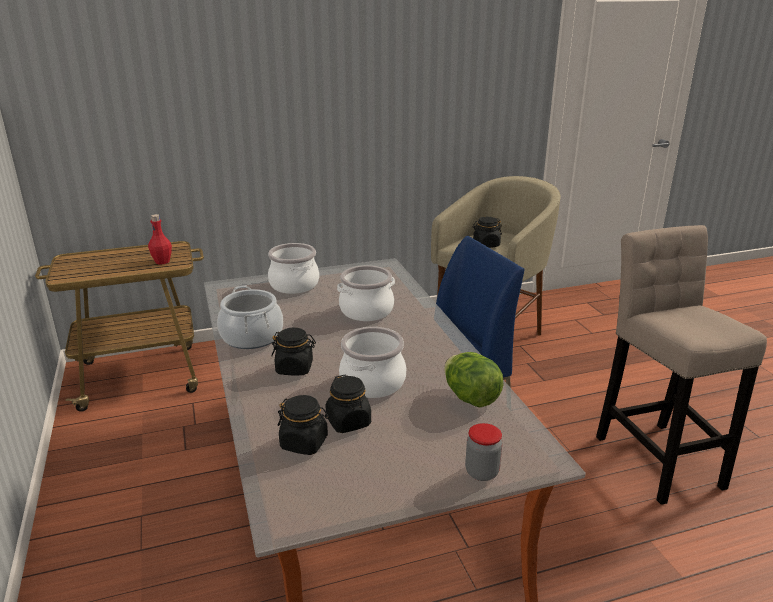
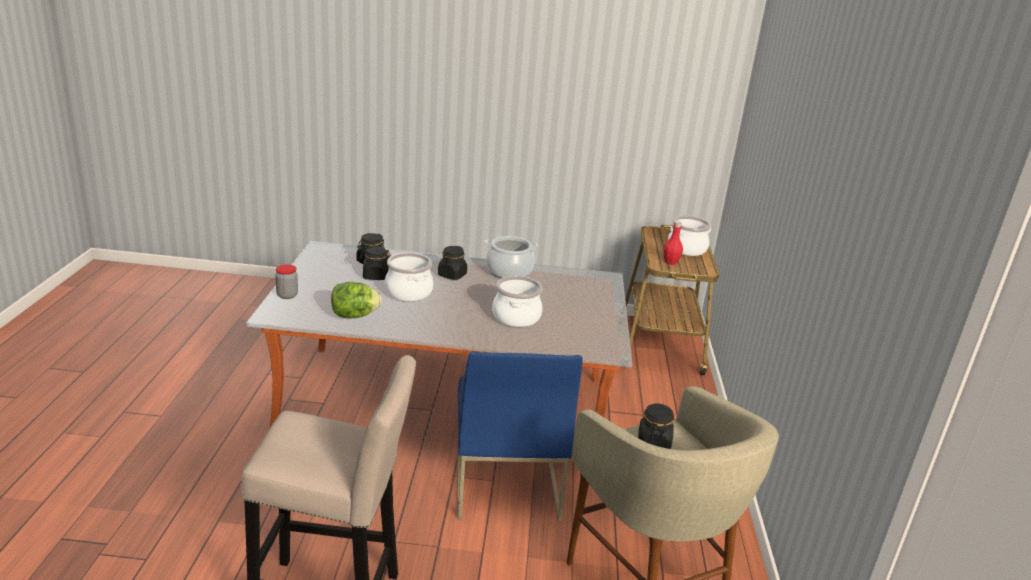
camera: 110 degrees right, 0 degrees up
cooking pot [268,243,319,294] -> cooking pot moved to [668,216,711,256]

